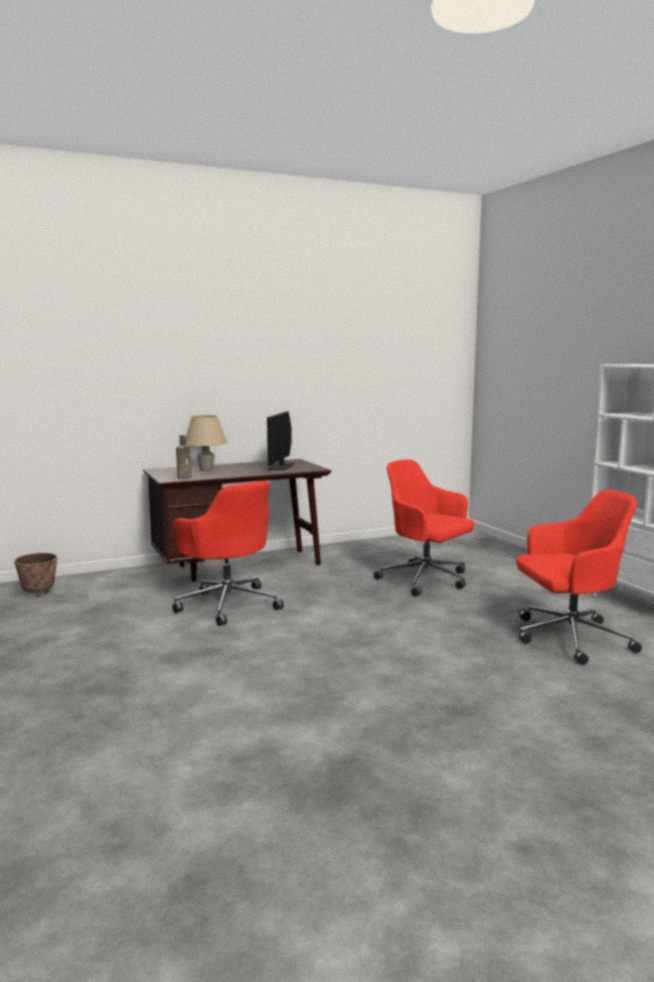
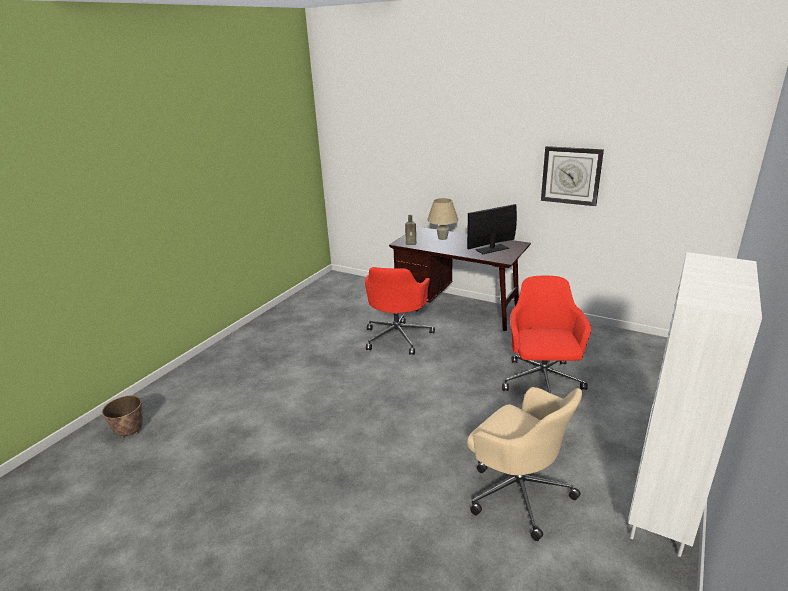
camera: 55 degrees right, 15 degrees up
planter [14,553,57,597] -> planter moved to [102,396,143,438]
red office chair [516,490,642,665] -> beige office chair [467,387,582,541]
none -> wall clock [541,146,604,206]

